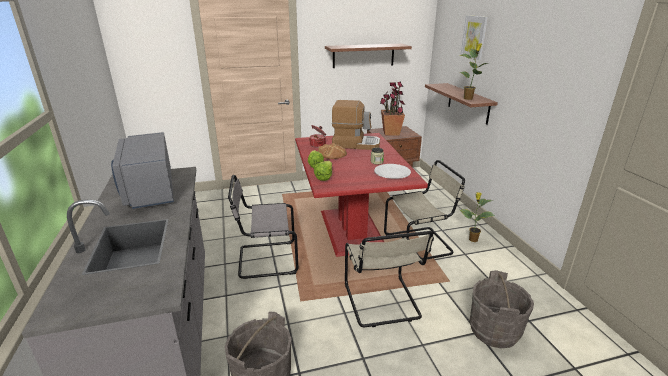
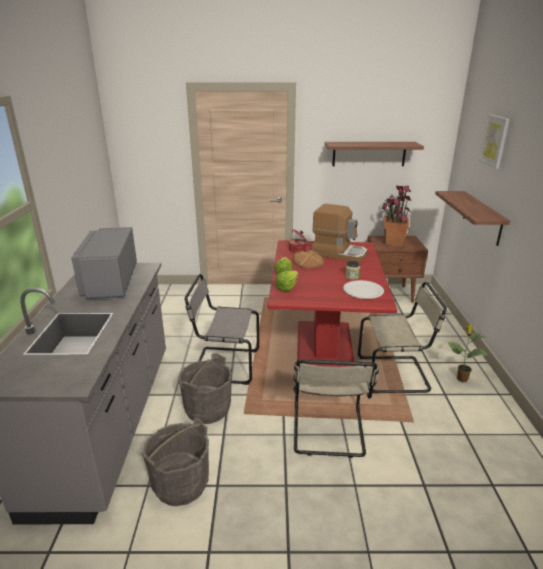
camera: 15 degrees right, 0 degrees up
potted plant [460,43,487,100] -> none
grey bucket [470,270,534,348] -> grey bucket moved to [178,353,232,424]

